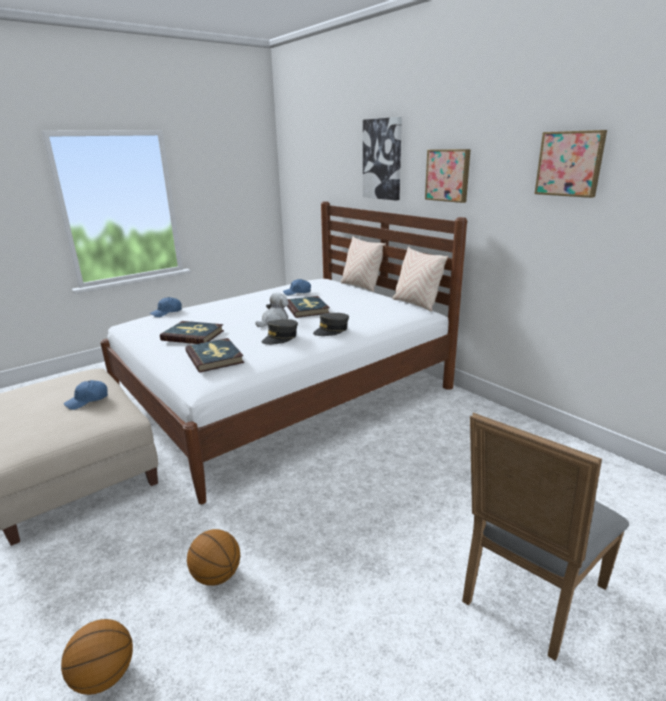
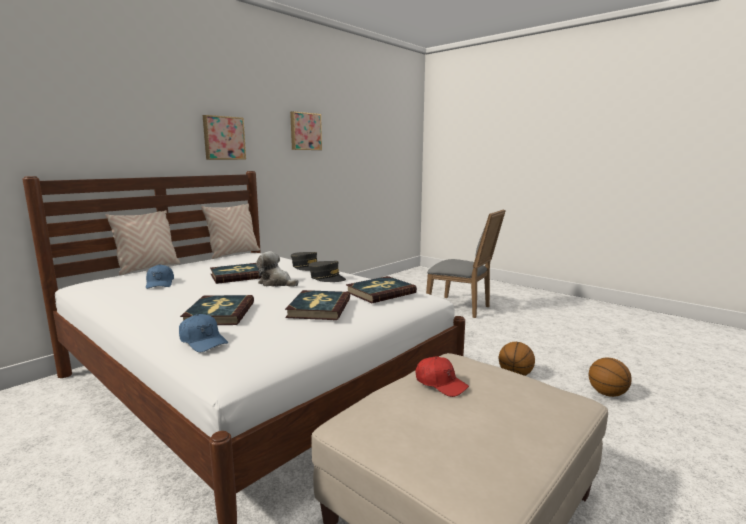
camera: 100 degrees left, 10 degrees down
blue cap [64,380,108,410] -> red cap [416,356,469,397]
picture [363,117,402,200] -> none
none -> book [180,295,254,325]

